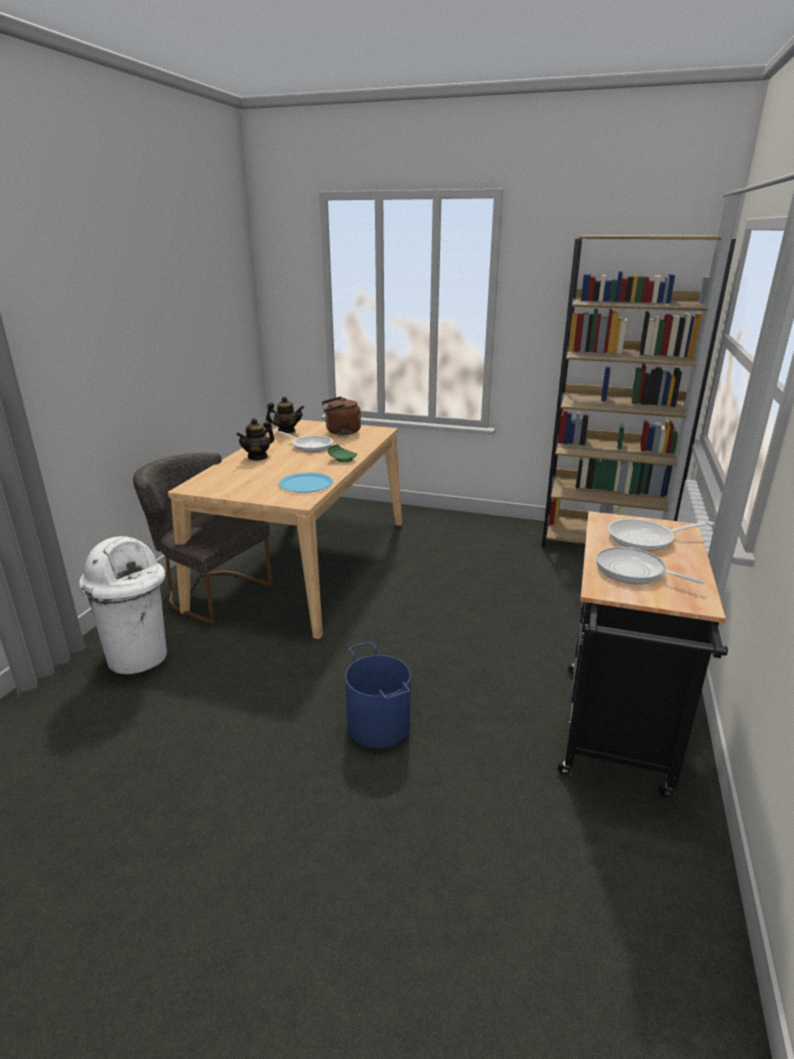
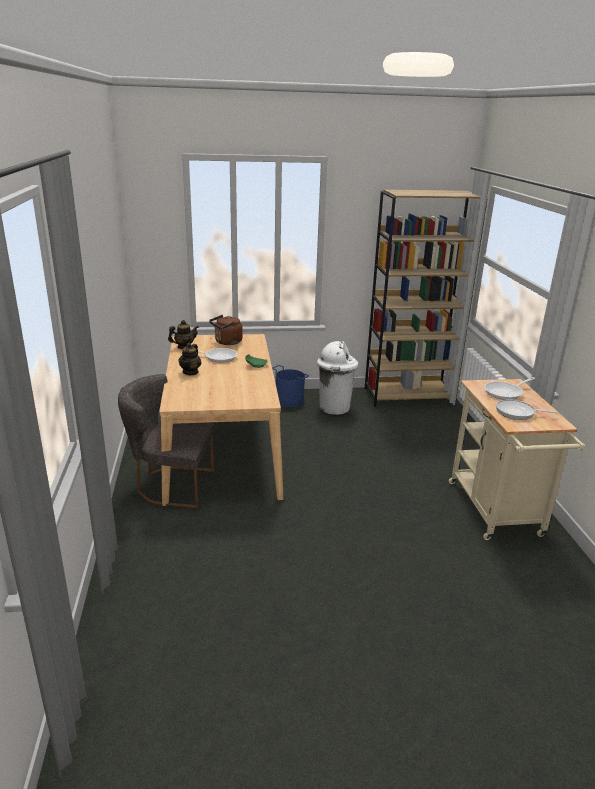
camera: 25 degrees left, 0 degrees up
white trash can [79,536,167,674] -> white trash can moved to [317,341,358,415]
blue plate [279,473,333,493] -> none
blue bucket [345,642,411,748] -> blue bucket moved to [272,365,309,407]
black cart [558,511,728,797] -> beige cart [449,379,585,540]

